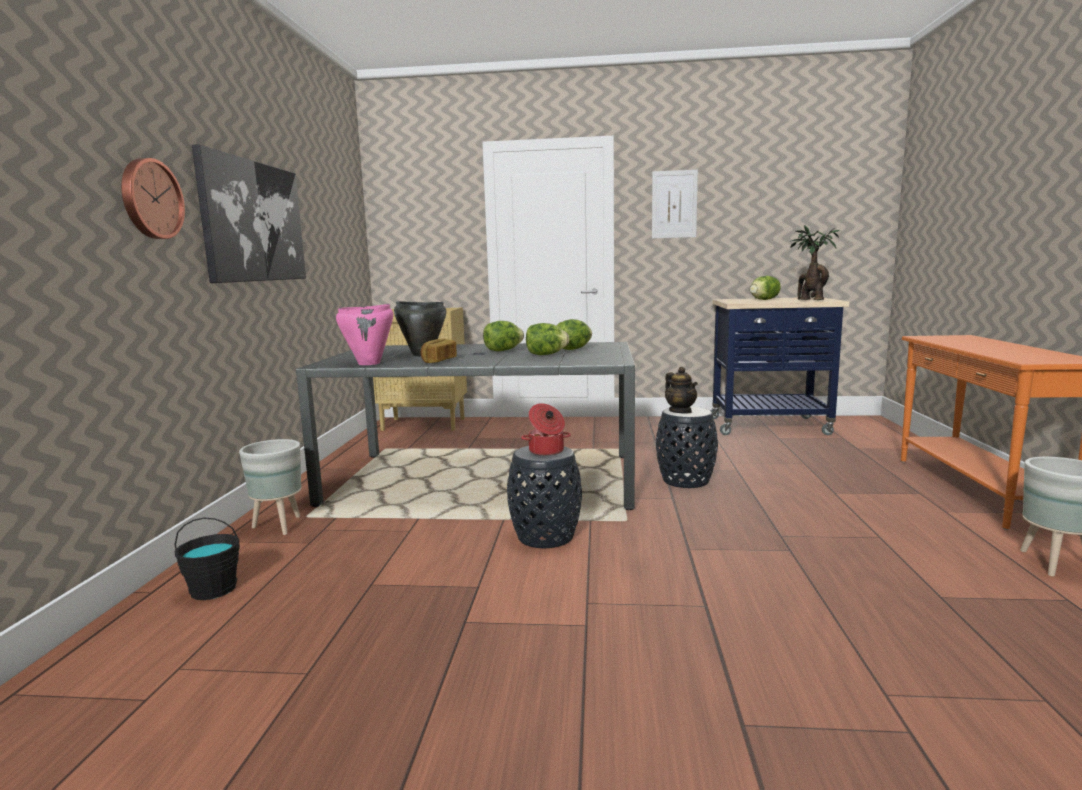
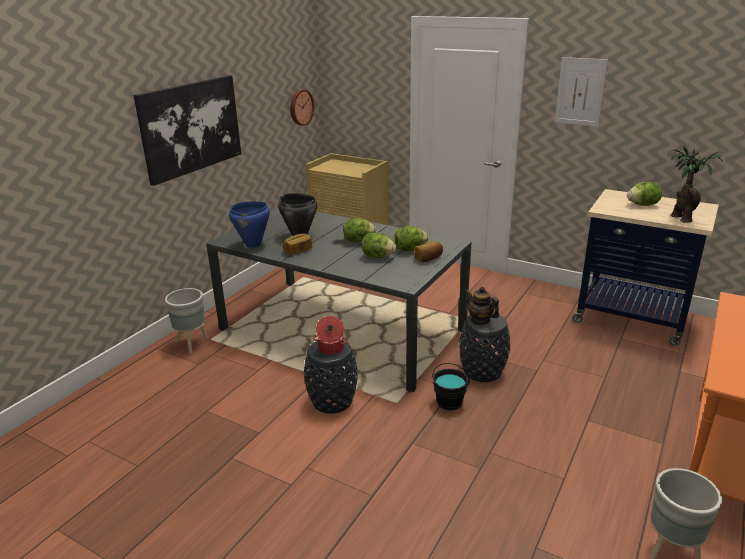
camera: 25 degrees right, 15 degrees up
wall clock [121,158,185,239] -> wall clock moved to [290,89,314,126]
black bucket [174,518,240,600] -> black bucket moved to [432,363,470,410]
pink cooking pot [336,304,393,365] -> blue cooking pot [229,201,270,248]
teapot [665,367,698,414] -> teapot turned 135 degrees clockwise [465,287,499,325]
none -> bread [415,241,443,262]

